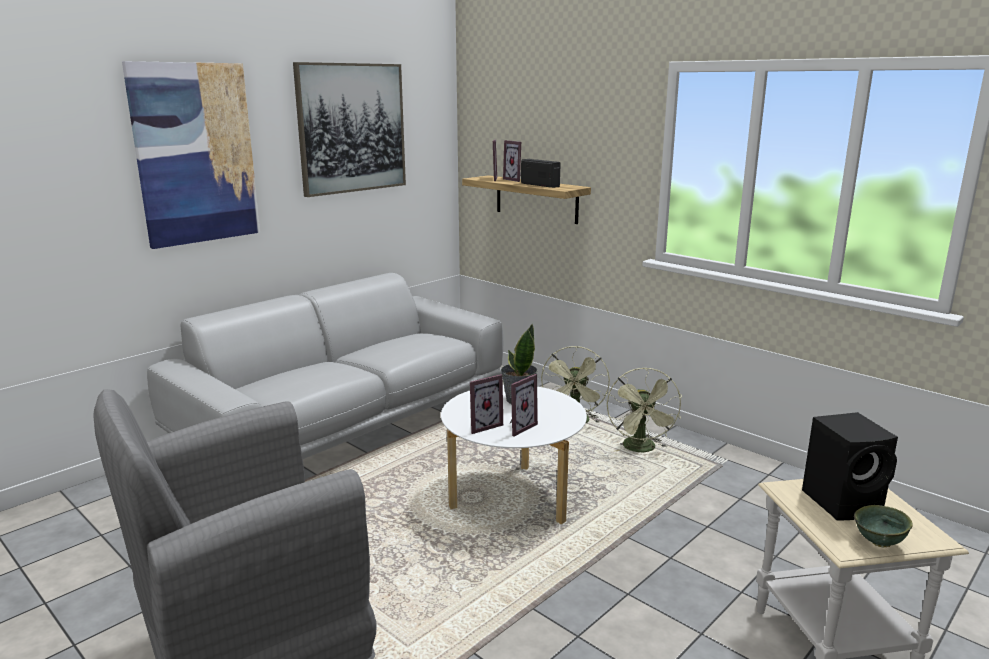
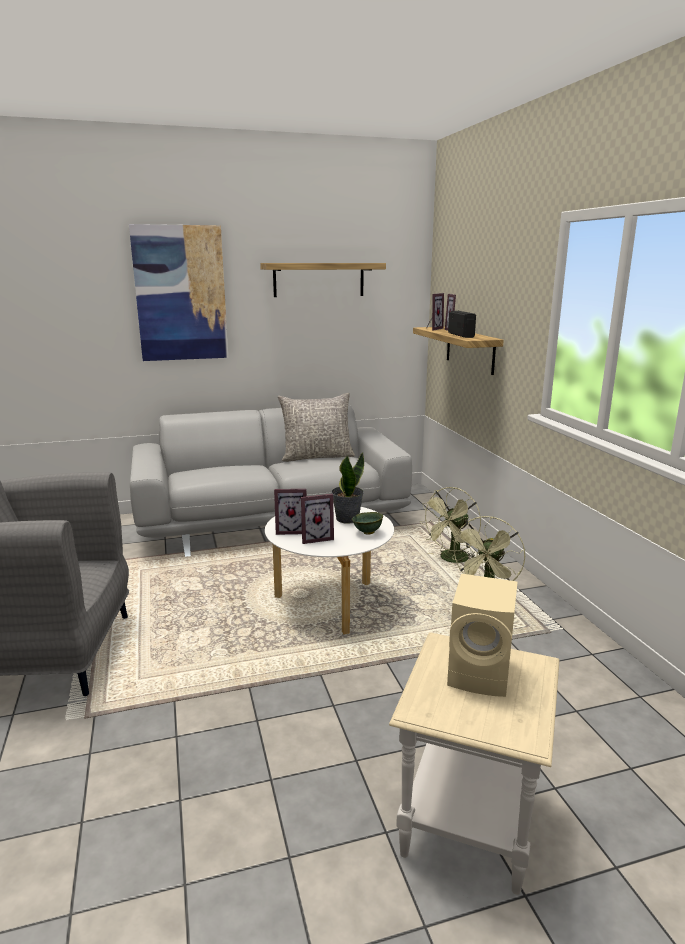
camera: 30 degrees right, 0 degrees up
picture [293,62,406,197] -> shelf [260,263,386,297]
black speaker [802,412,898,520] -> beige speaker [447,574,518,697]
green bowl [854,505,913,547] -> green bowl moved to [352,512,383,535]
none -> grey pillow [278,393,355,462]

